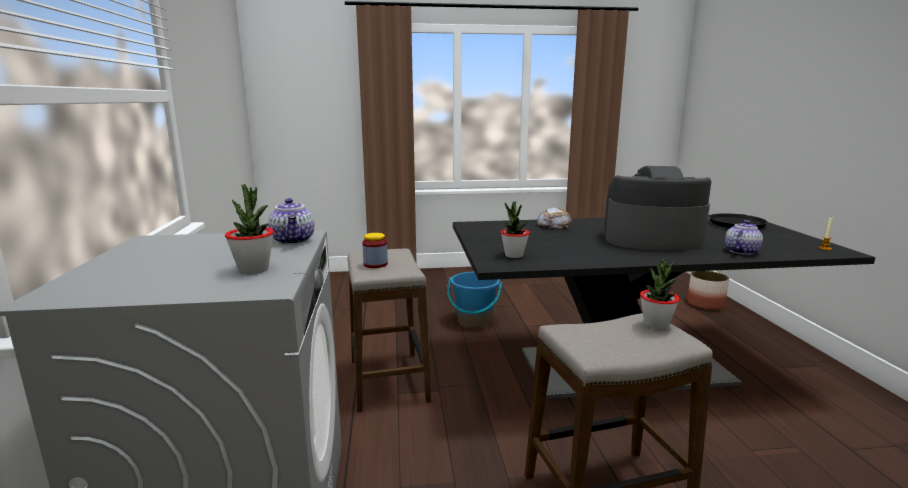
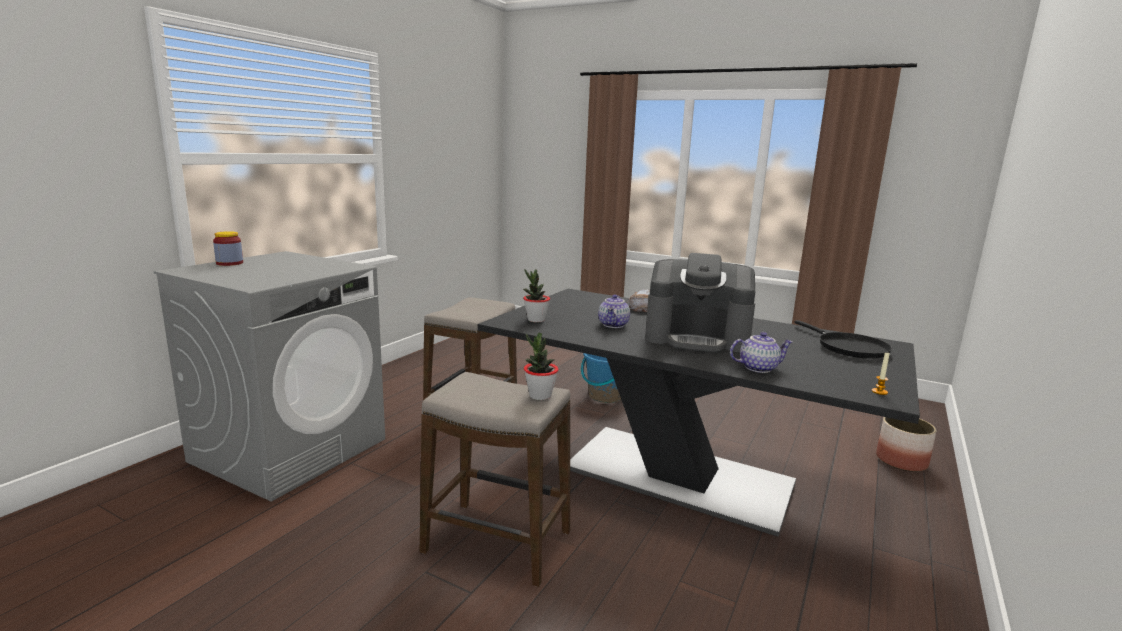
camera: 35 degrees right, 0 degrees up
potted plant [225,184,274,274] -> none
teapot [268,198,314,245] -> teapot moved to [598,295,630,328]
jar [362,233,388,268] -> jar moved to [213,231,243,266]
coffee machine [604,166,711,251] -> coffee machine turned 150 degrees clockwise [645,253,755,353]

